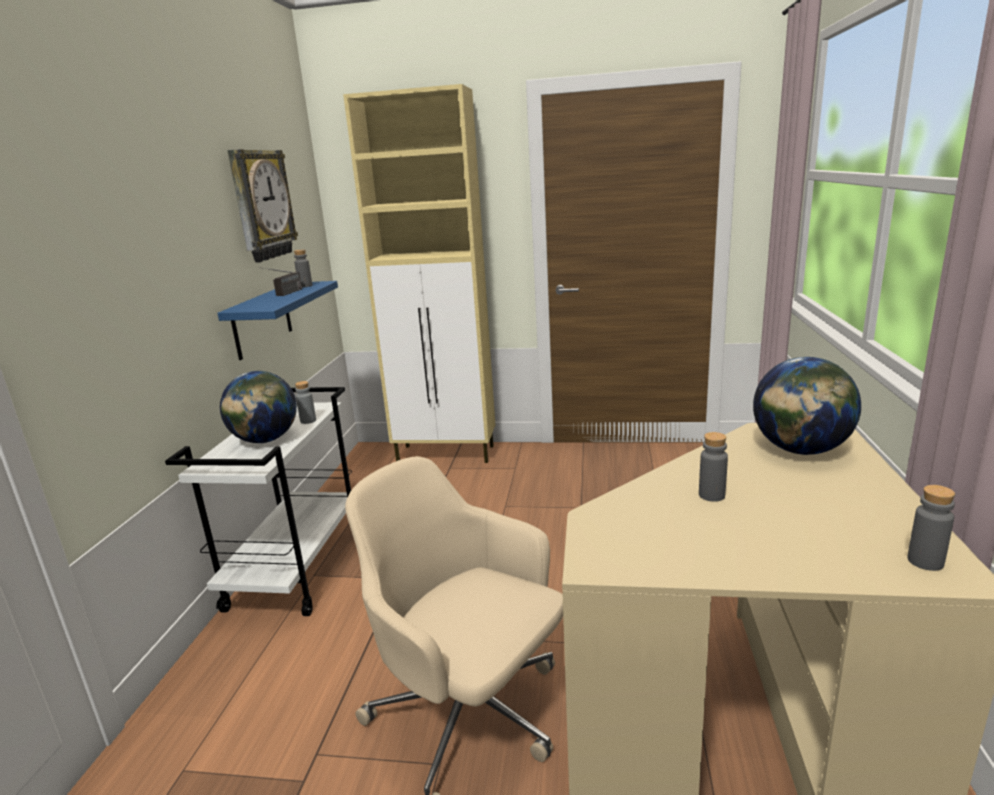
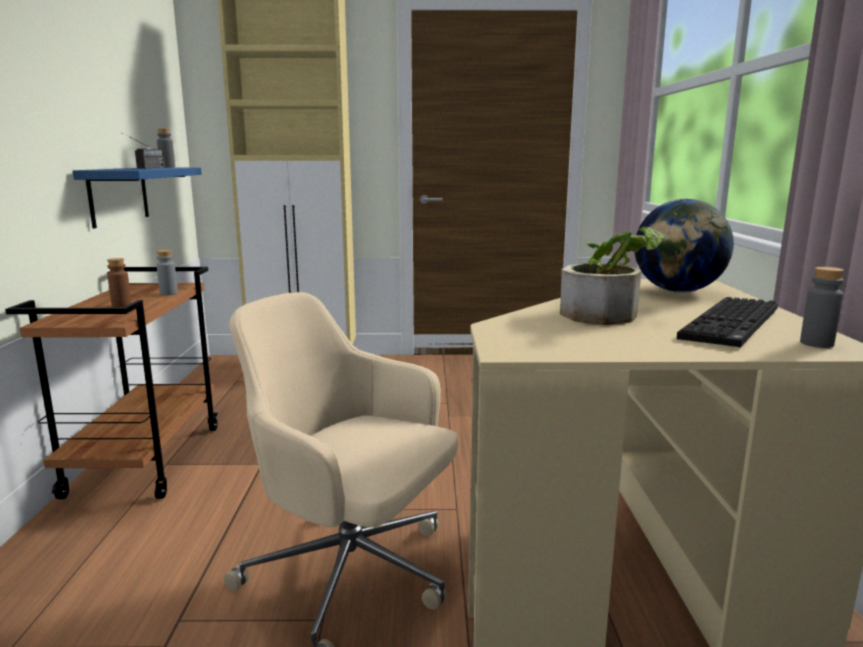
camera: 10 degrees left, 5 degrees down
white cart [165,387,352,616] -> brown cart [5,267,218,499]
globe [220,371,297,443] -> brown bottle [107,258,132,307]
wall clock [227,149,298,263] -> none
grey bottle [699,432,728,502] -> potted plant [560,227,664,325]
none -> keyboard [677,297,778,348]

